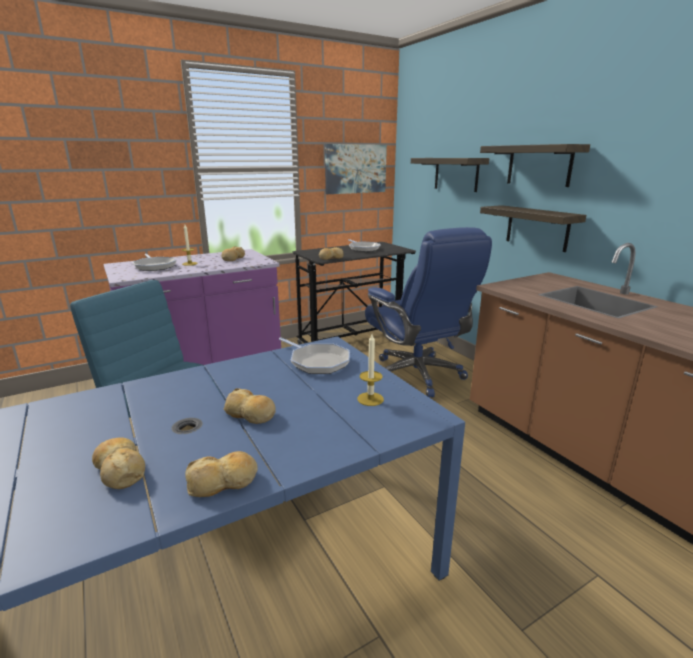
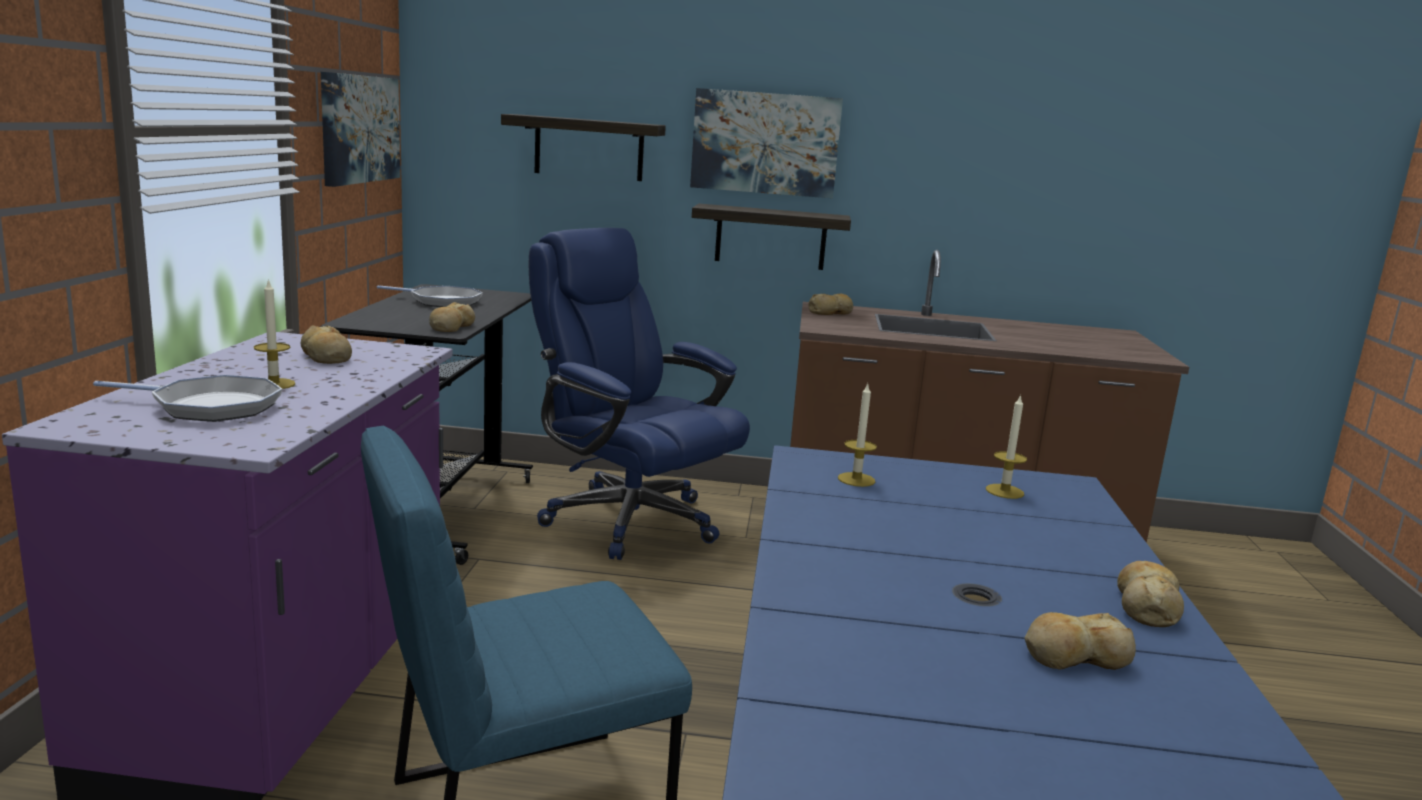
camera: 55 degrees left, 5 degrees down
bread [224,388,276,424] -> bread moved to [808,294,853,315]
frying pan [279,338,350,374] -> candle [838,384,877,487]
blue office chair [365,227,492,398] -> blue office chair turned 150 degrees counterclockwise [529,228,750,560]
shelf [480,144,590,187] -> picture [690,88,843,199]

